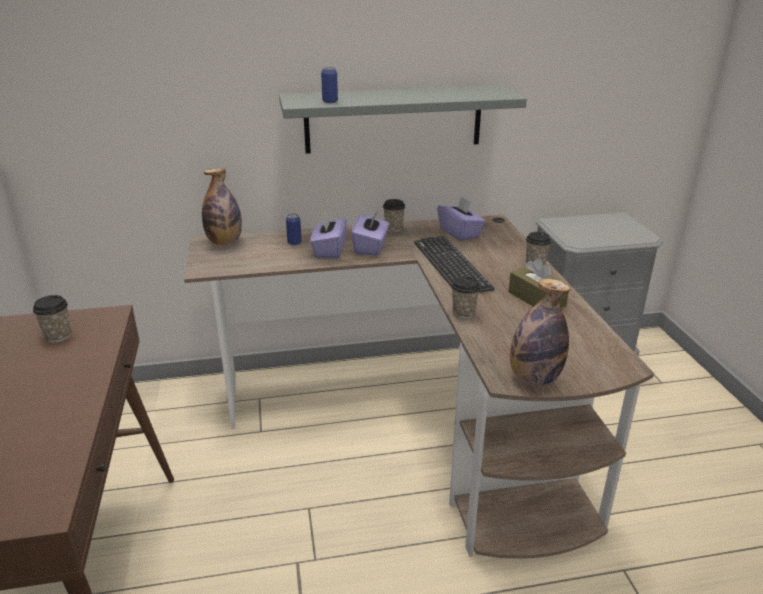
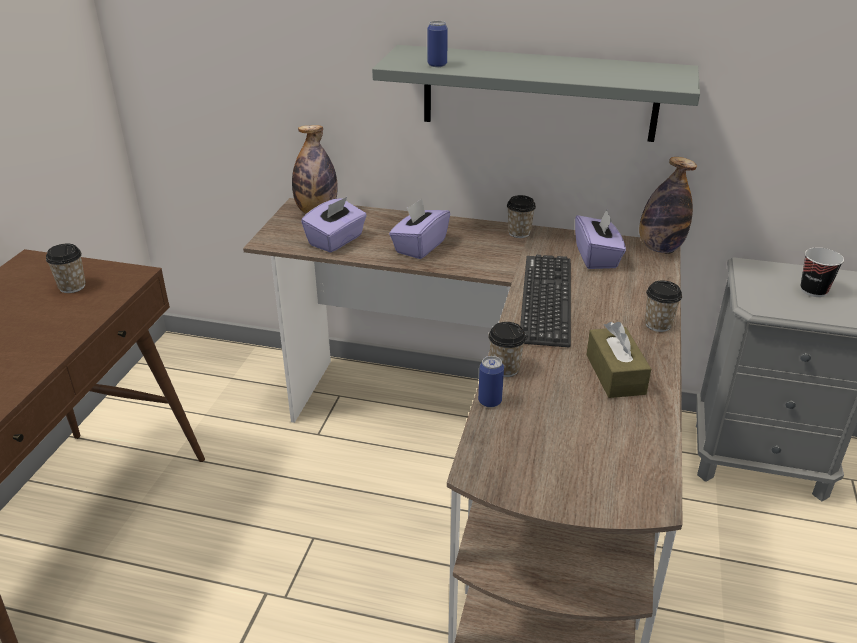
camera: 25 degrees right, 5 degrees up
can [286,213,302,245] -> can moved to [478,356,504,408]
purple tissue box [351,211,389,256] -> purple tissue box moved to [301,197,367,253]
bottle [510,278,570,386] -> bottle moved to [639,157,697,253]
none -> cup [801,248,844,297]

